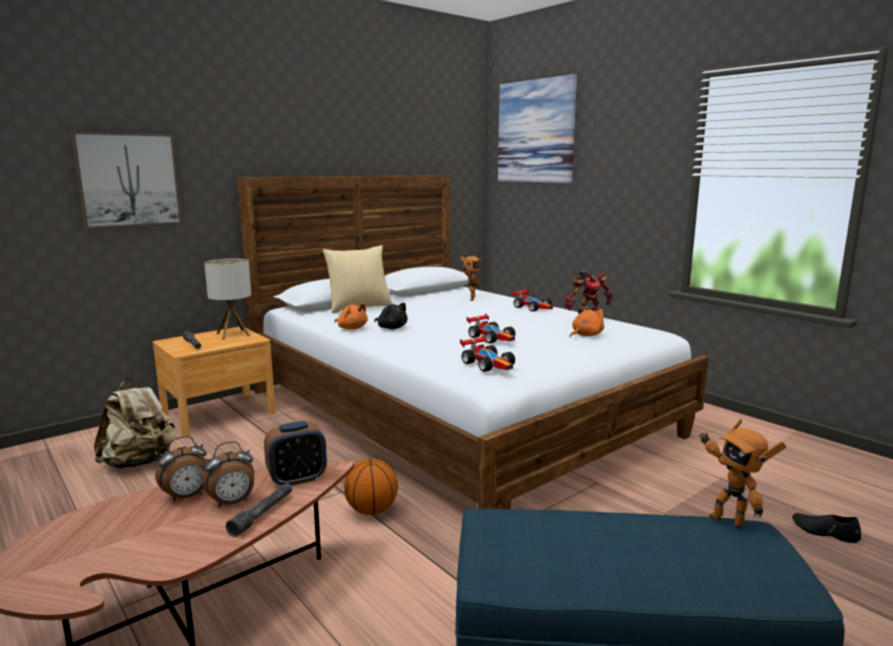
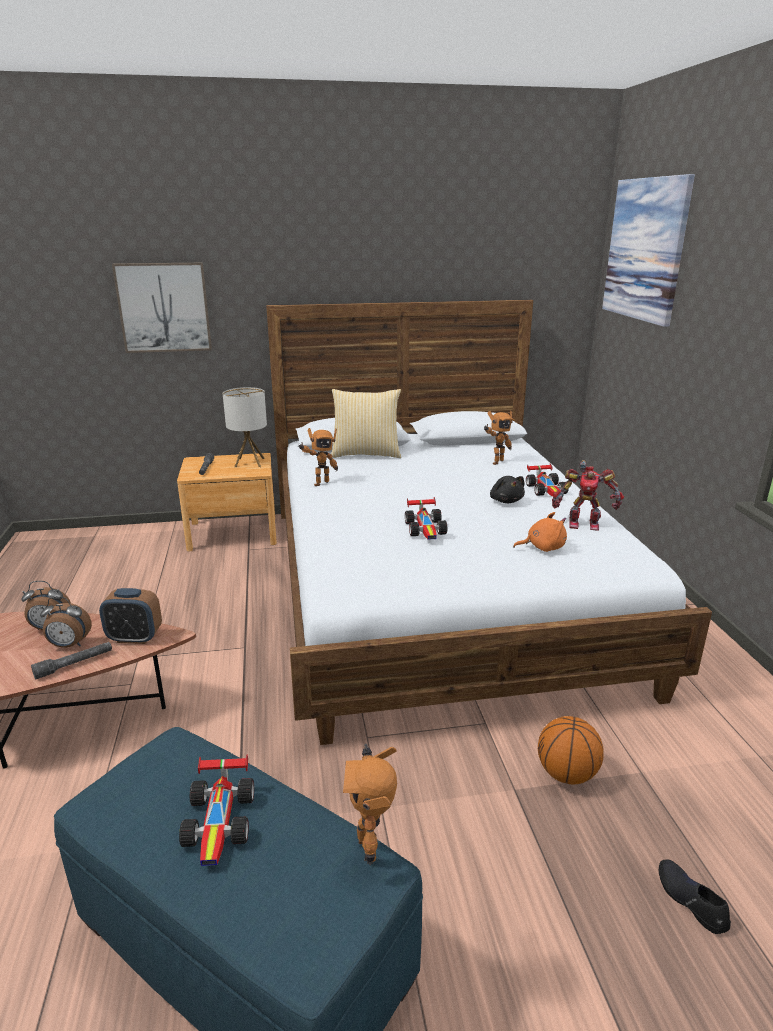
camera: 30 degrees right, 10 degrees up
beige backpack [94,378,176,469] -> none
orange plush toy [334,303,368,330] -> toy robot [298,428,338,486]
basketball [344,458,398,515] -> basketball moved to [538,716,604,784]
black plush toy [374,303,408,329] -> black plush toy moved to [490,476,525,503]
toy car [460,335,515,372] -> toy car moved to [179,754,254,866]

